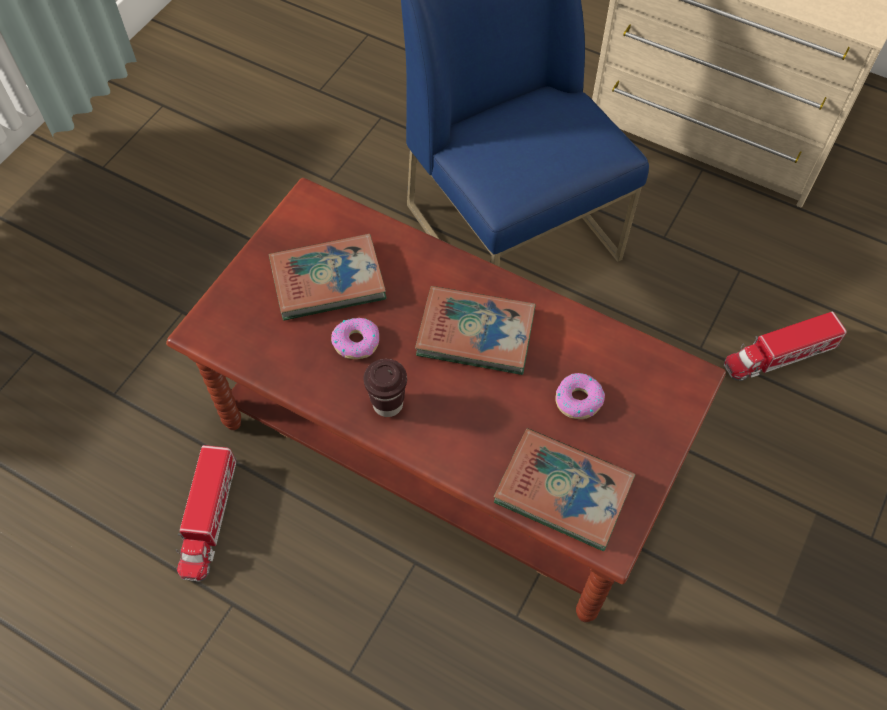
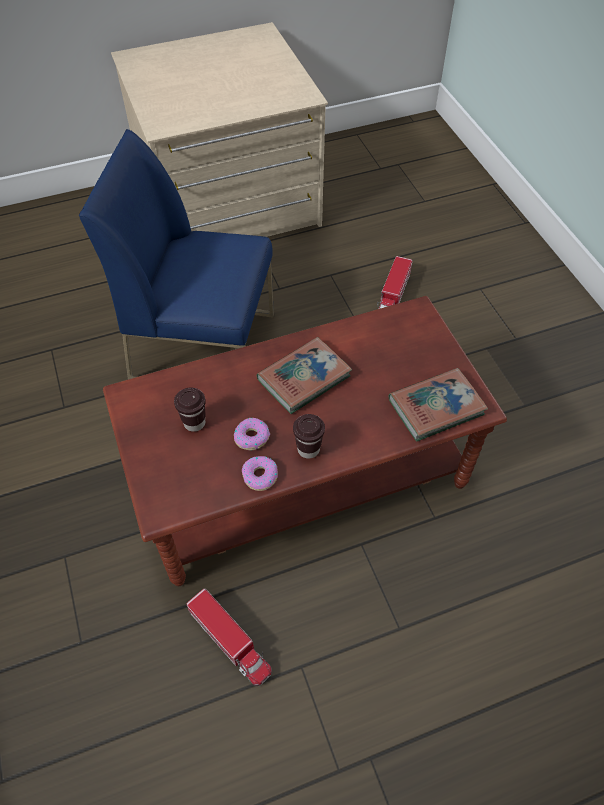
camera: 50 degrees left, 5 degrees down
book [269,234,387,321] -> brown cup [174,388,206,432]
donut [556,373,605,419] -> donut moved to [242,456,278,491]

